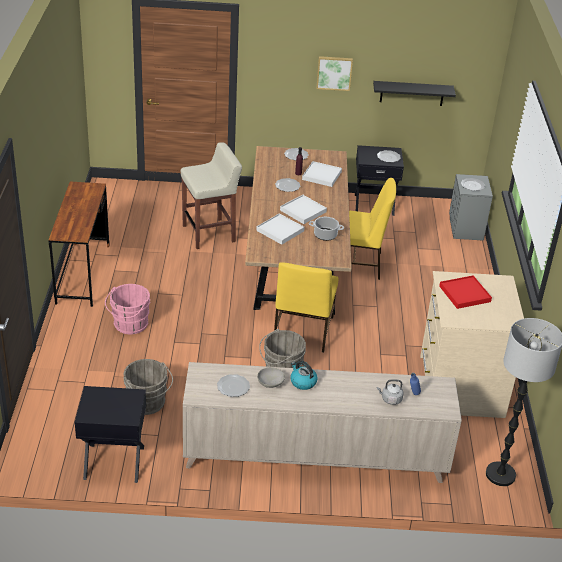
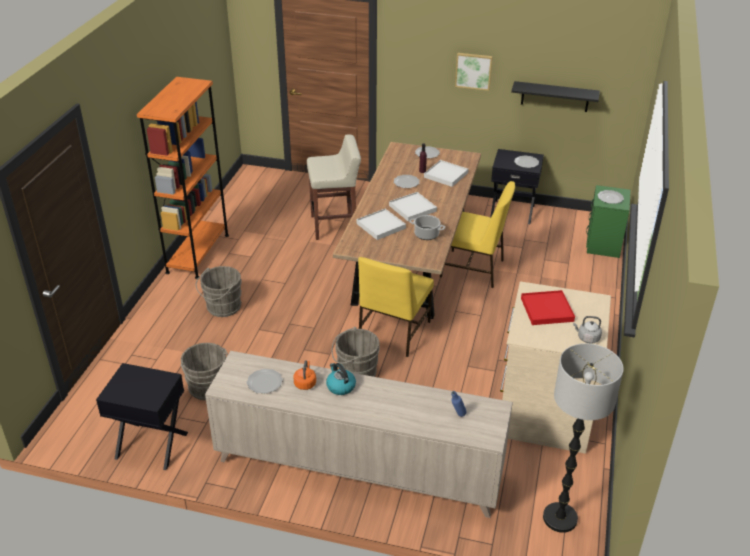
camera: 15 degrees right, 0 degrees up
brown desk [48,182,110,307] -> orange bookcase [137,77,229,279]
pink bucket [105,284,150,334] -> grey bucket [196,266,242,317]
grey bowl [257,367,285,388] -> orange kettle [293,360,316,390]
grey kettle [377,379,404,405] -> grey kettle moved to [573,316,602,343]
grey nightstand [449,174,493,241] -> green nightstand [586,185,631,258]

